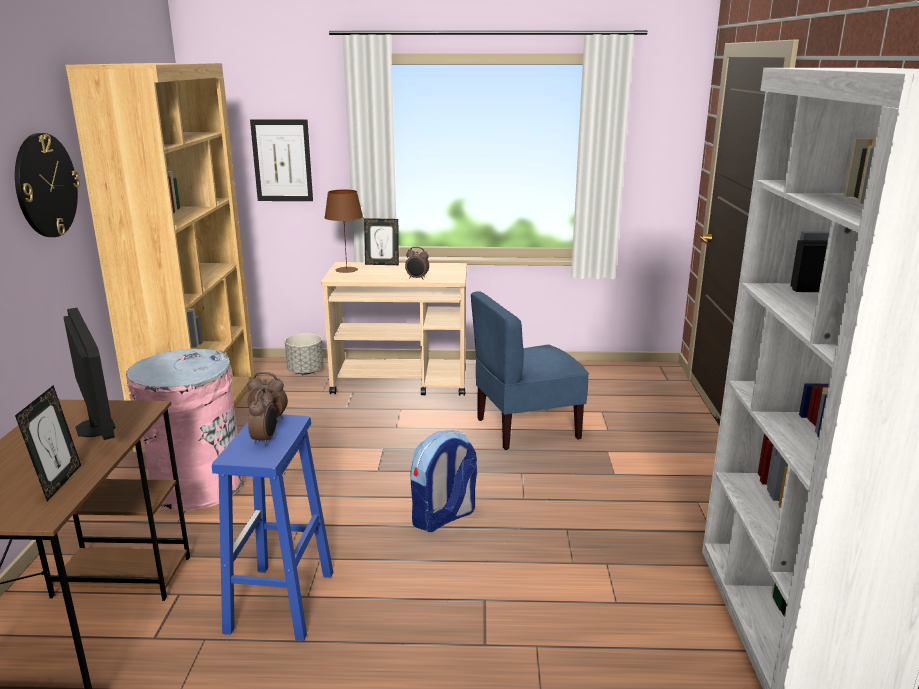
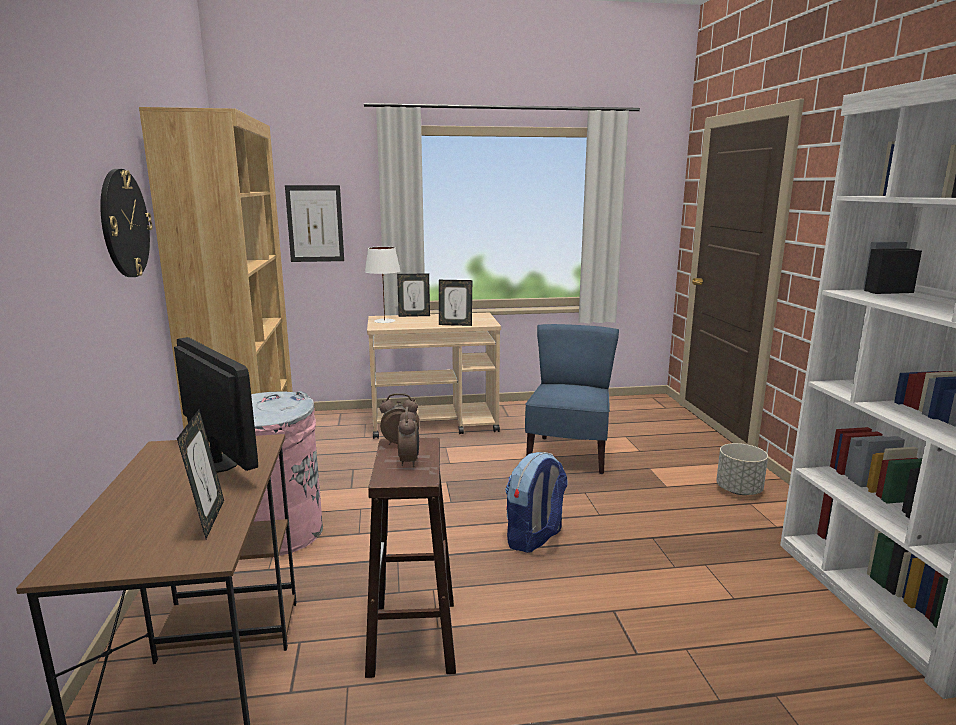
camera: 10 degrees left, 5 degrees down
blue stool [212,414,333,641] -> brown stool [365,438,456,678]
grey planter [285,333,324,375] -> grey planter moved to [716,443,768,495]
brown table lamp [324,189,363,273] -> white table lamp [365,246,401,323]
alarm clock [405,247,429,280] -> picture frame [439,280,472,326]
blue chair [471,291,589,450] -> blue chair turned 135 degrees clockwise [525,324,619,474]

